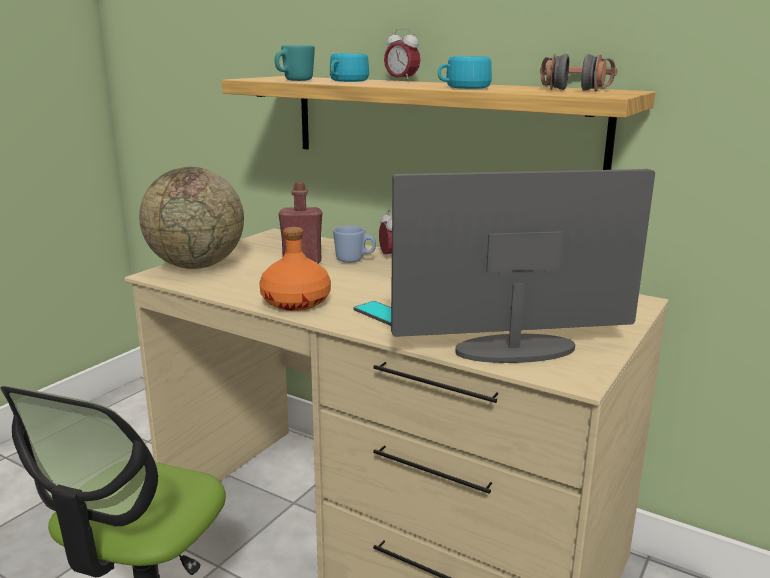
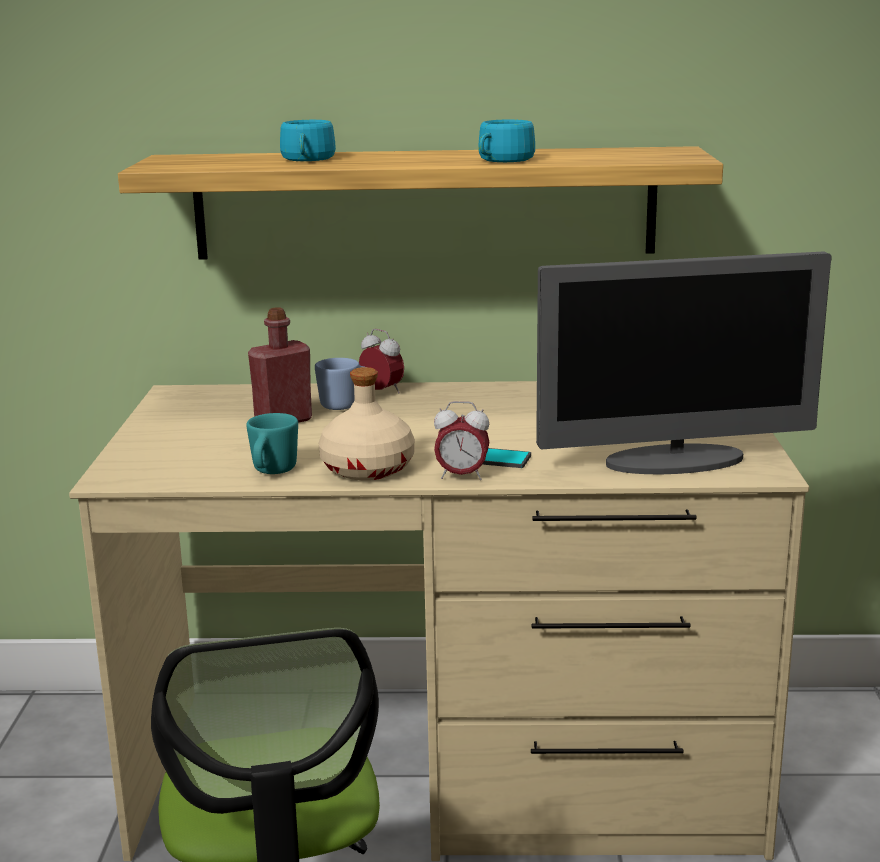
camera: 30 degrees left, 0 degrees up
globe [139,167,244,269] -> none
orange bottle [259,227,331,311] -> beige bottle [319,367,415,480]
turquoise mug [274,45,315,81] -> turquoise mug moved to [246,413,298,474]
alarm clock [384,28,421,82] -> alarm clock moved to [434,401,489,480]
monitor [391,169,655,363] -> monitor turned 150 degrees counterclockwise [536,252,832,474]
headphones [540,53,617,92] -> none

